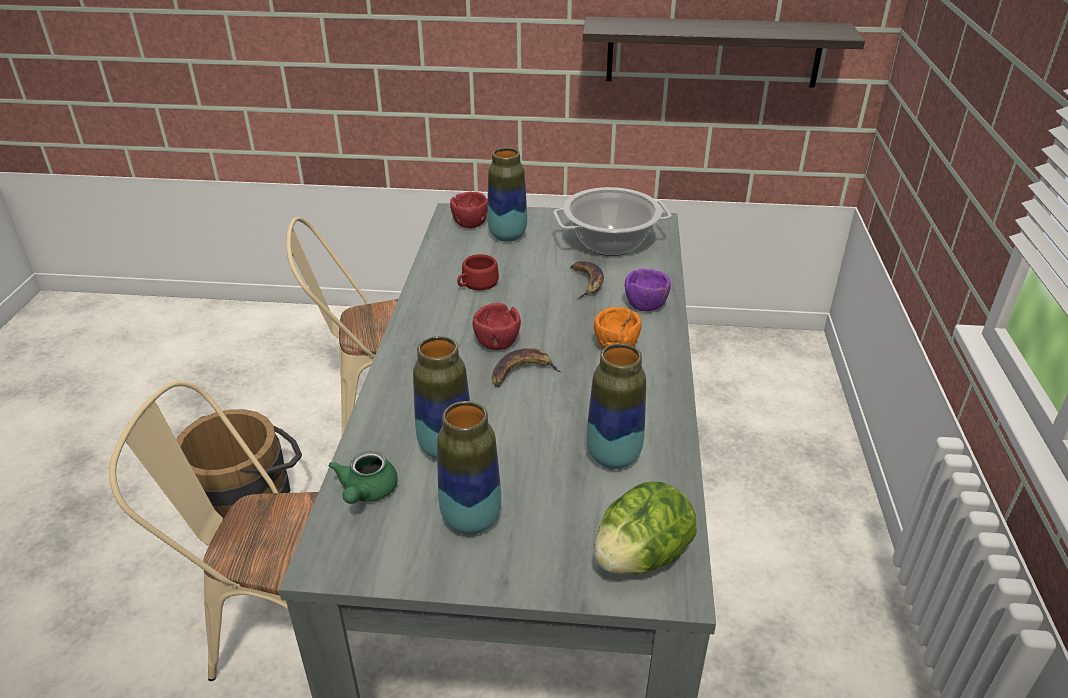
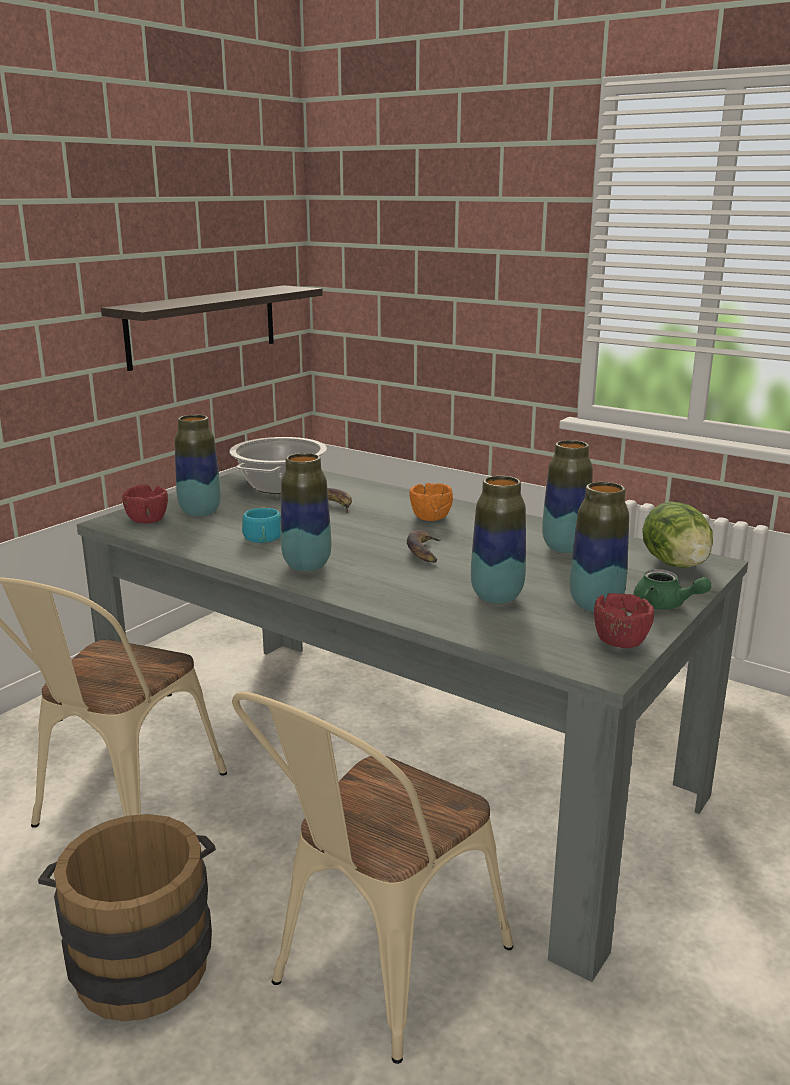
camera: 60 degrees left, 15 degrees down
green teapot [329,451,398,504] -> green teapot moved to [633,569,712,610]
red cup [457,254,499,290] -> turquoise cup [242,508,281,543]
red bowl [473,303,521,350] -> red bowl moved to [594,593,654,648]
purple bowl [625,268,671,311] -> none
none -> vase [281,453,331,572]

